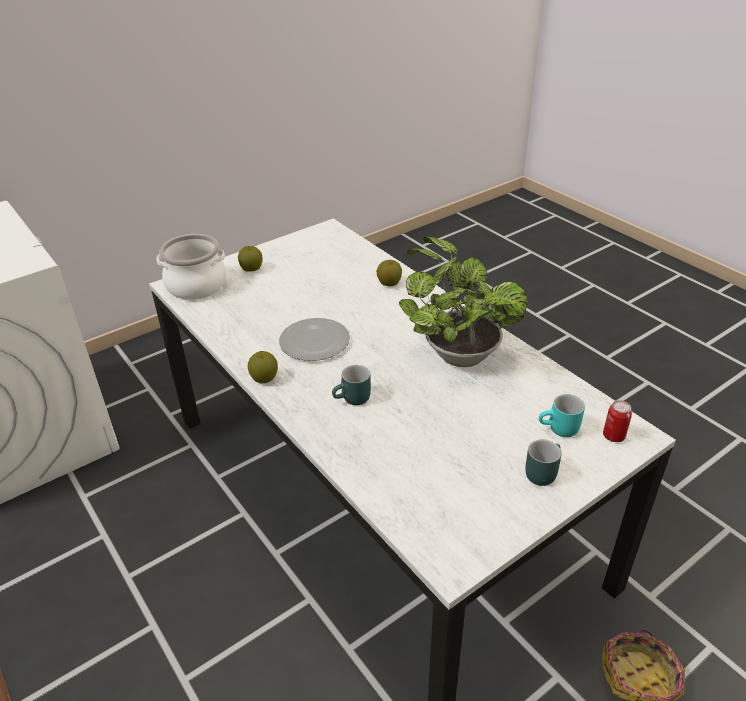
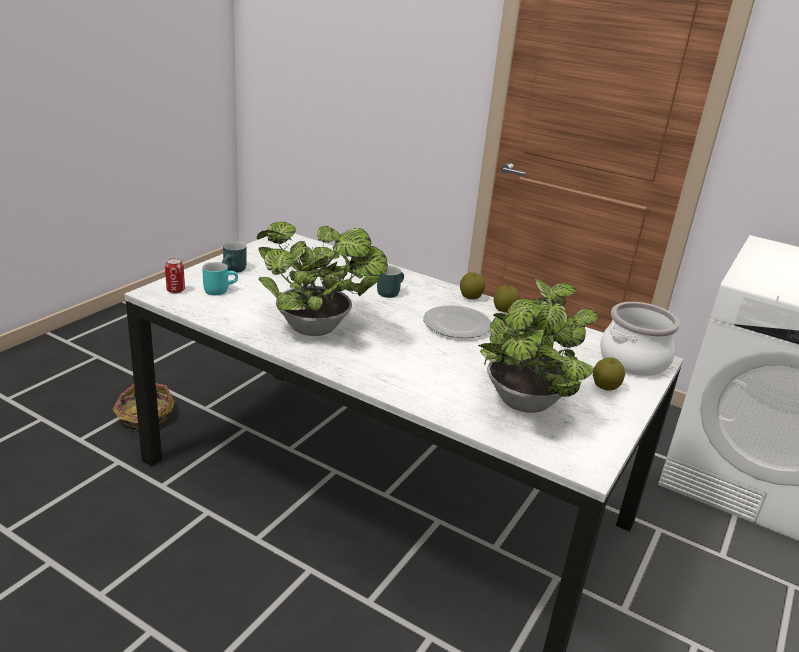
camera: 155 degrees right, 10 degrees down
apple [376,260,402,287] -> apple moved to [494,285,520,312]
none -> potted plant [478,278,598,413]

